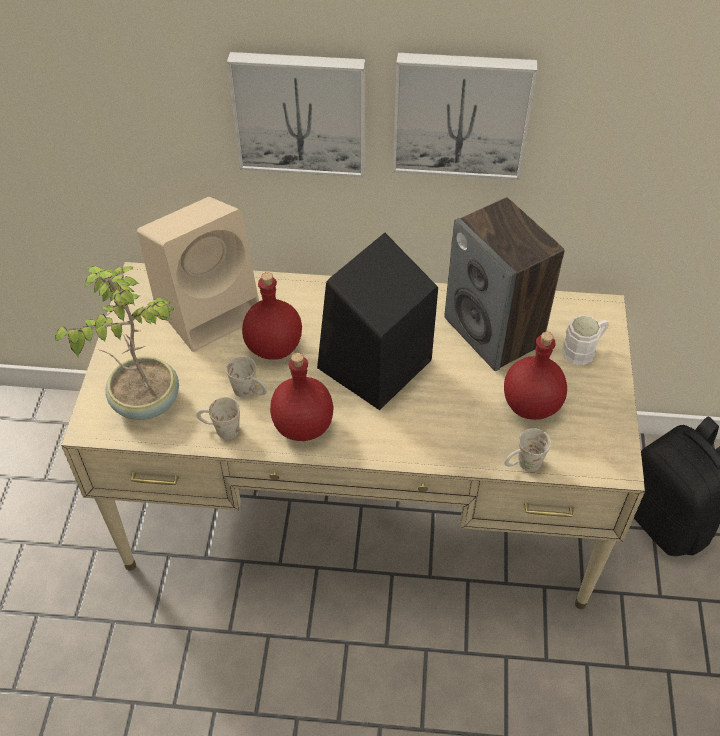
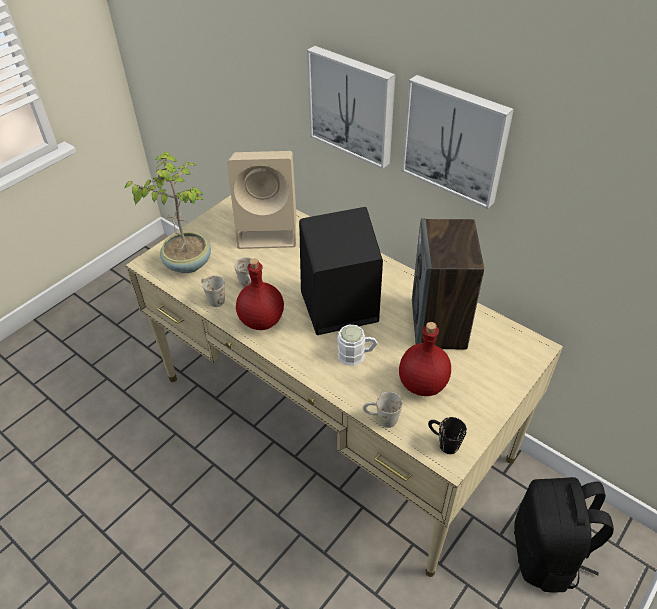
camera: 35 degrees right, 5 degrees down
red bottle [242,272,302,360] -> none
white mug [561,315,609,365] -> white mug moved to [337,325,377,366]
none -> black mug [428,417,467,454]

